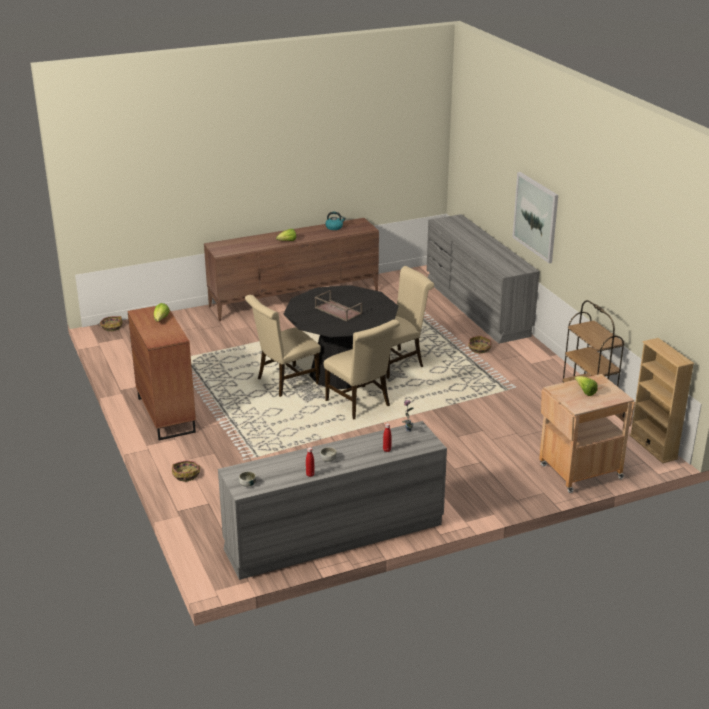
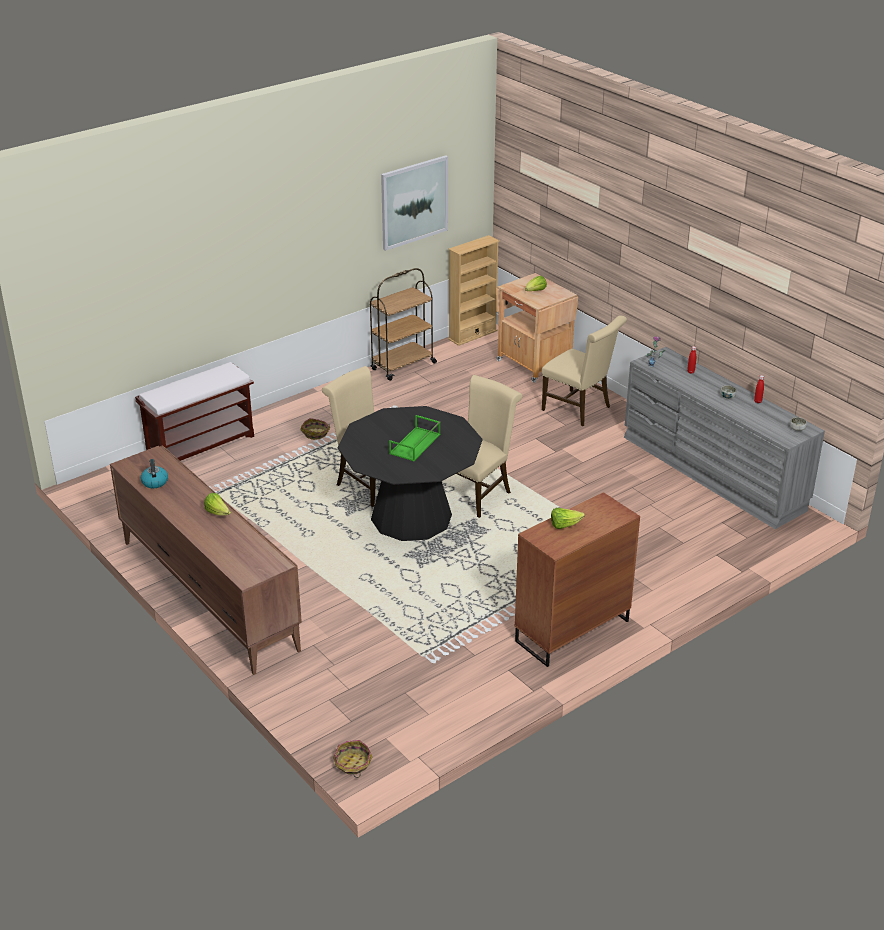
camera: 105 degrees left, 5 degrees up
basket [172,460,200,482] -> none
beige chair [245,295,321,397] -> beige chair moved to [542,316,627,426]
brown tray [315,290,362,322] -> green tray [389,415,440,461]
grey dresser [427,214,540,344] -> brown bench [135,362,254,461]
picture [512,172,558,263] -> picture moved to [381,155,448,251]

